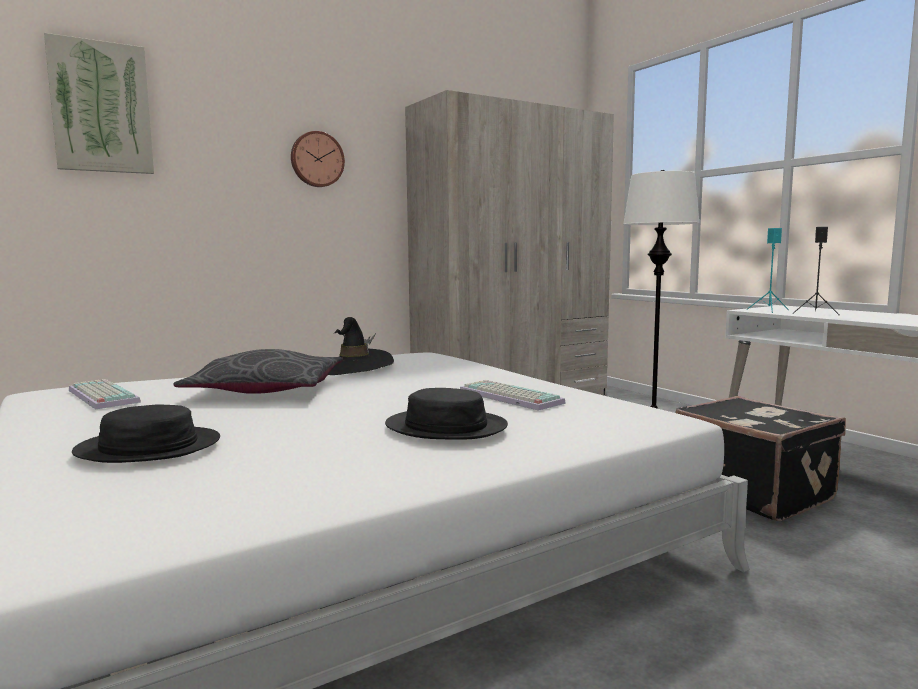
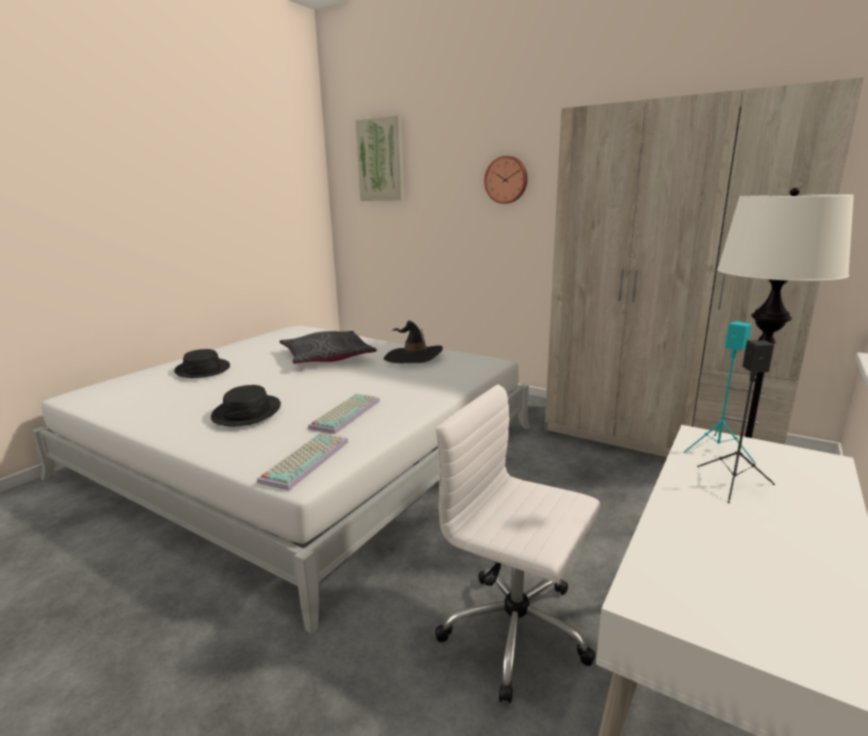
camera: 65 degrees right, 10 degrees up
keyboard [69,379,141,409] -> keyboard moved to [257,433,348,490]
black suitcase [675,396,846,521] -> white office chair [435,385,600,703]

